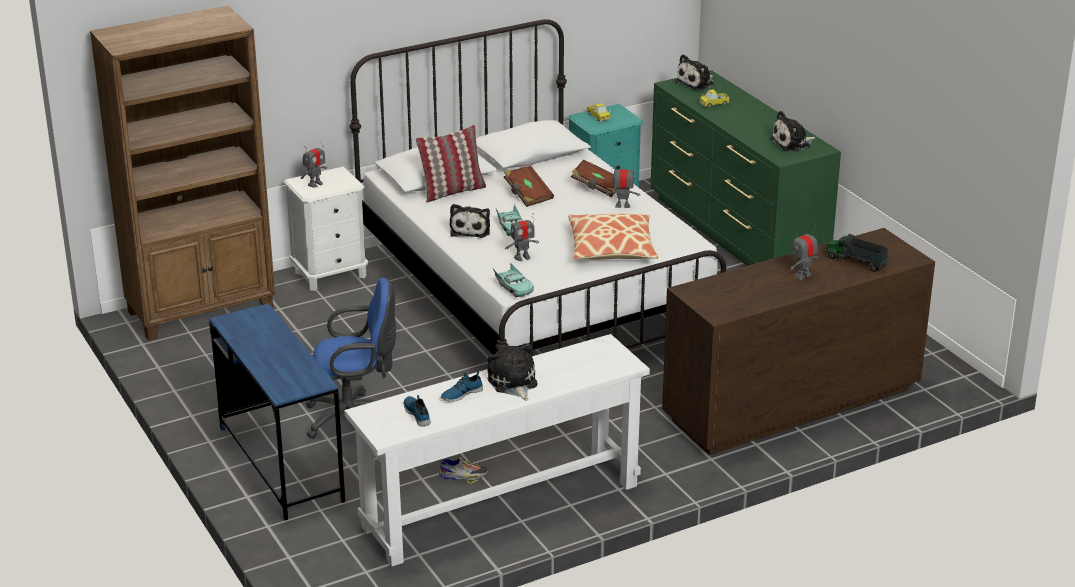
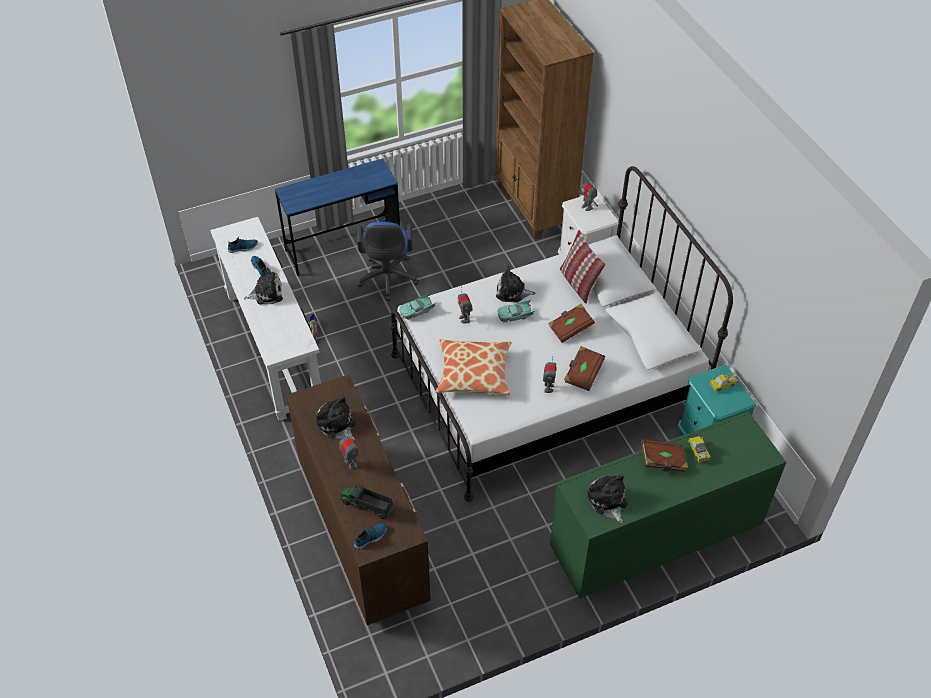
camera: 95 degrees right, 20 degrees up
plush toy [675,54,714,90] -> plush toy moved to [316,396,356,441]
toy truck [826,234,889,272] -> toy truck turned 105 degrees counterclockwise [341,485,394,519]
none -> shoe [354,523,387,549]
none -> brown book [641,439,688,472]

